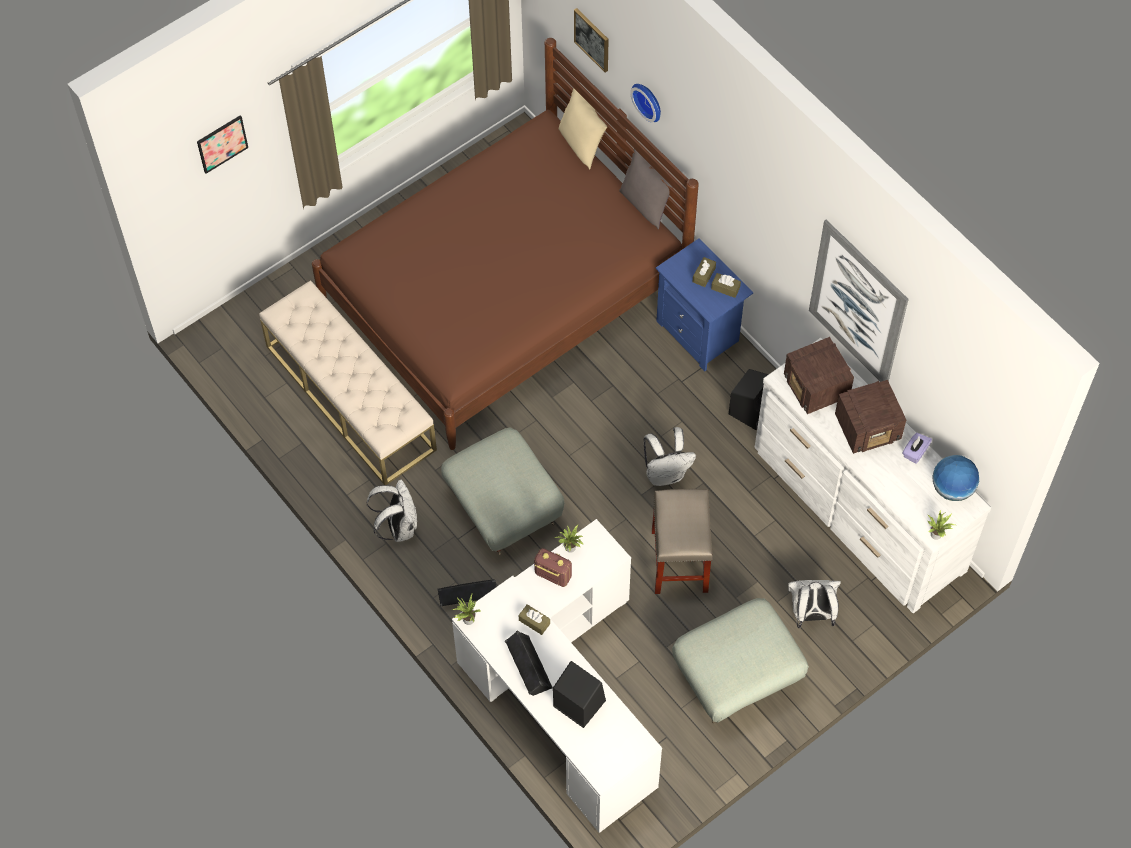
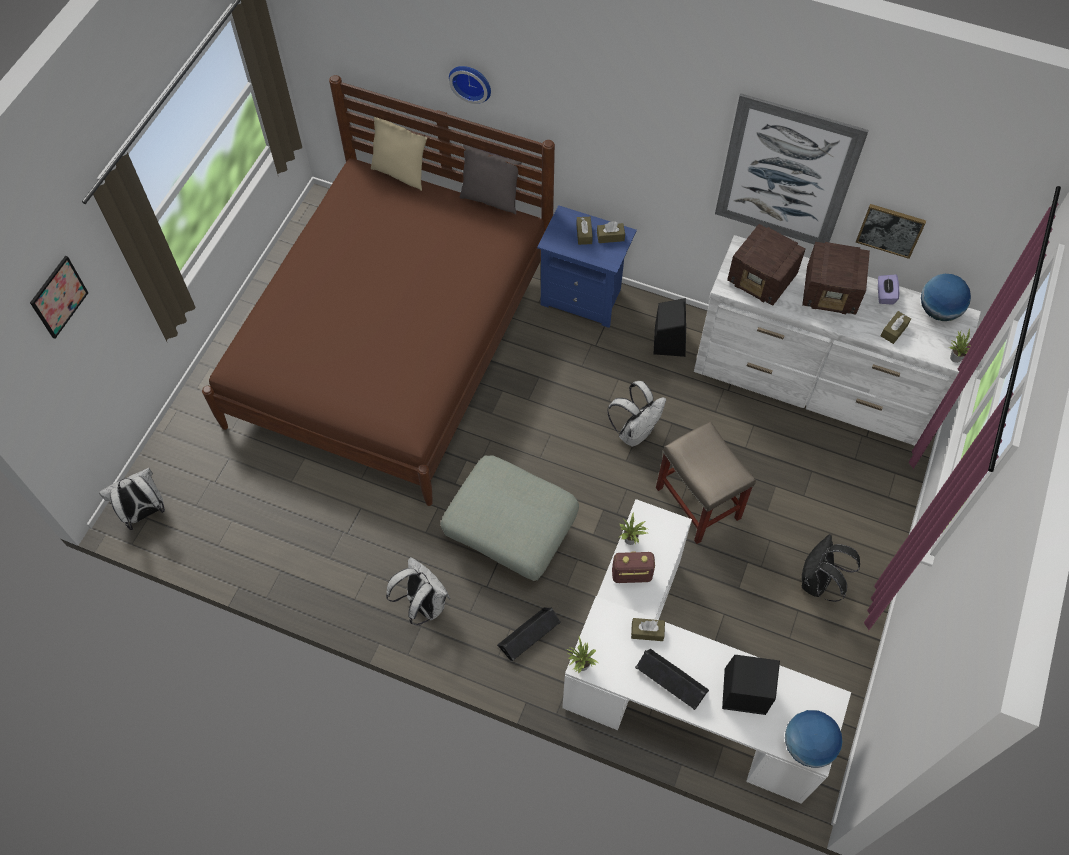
camera: 30 degrees left, 0 degrees up
beige bench [259,281,437,485] -> none
picture [574,8,609,72] -> picture moved to [856,204,926,259]
grey ottoman [672,598,809,723] -> black backpack [802,534,860,602]
white backpack [788,580,841,628] -> white backpack moved to [99,468,165,530]
radio [835,380,906,454] -> radio turned 60 degrees clockwise [802,242,870,315]
none -> globe [785,710,843,768]
none -> brown tissue box [880,311,911,344]

